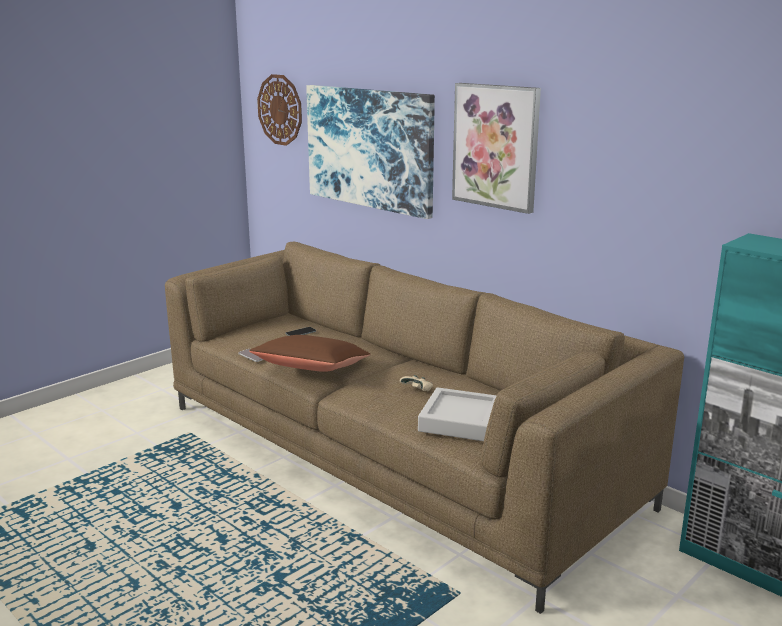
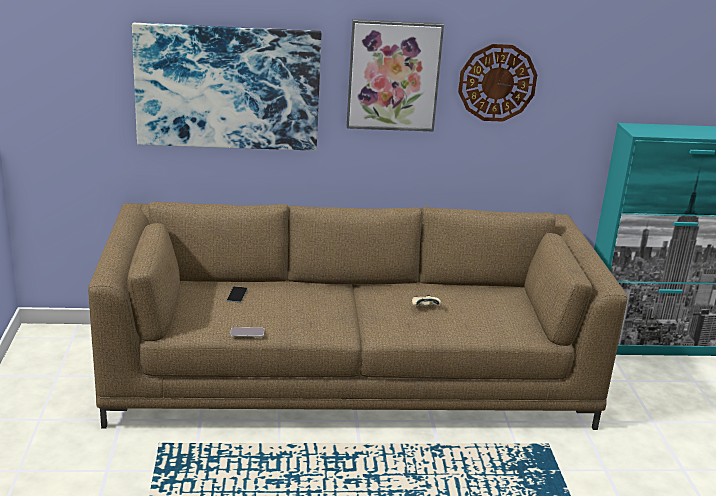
camera: 50 degrees left, 5 degrees up
brown pillow [249,335,370,372] -> none
wall clock [257,74,302,146] -> wall clock moved to [458,44,537,122]
grey tray [418,387,497,441] -> none

